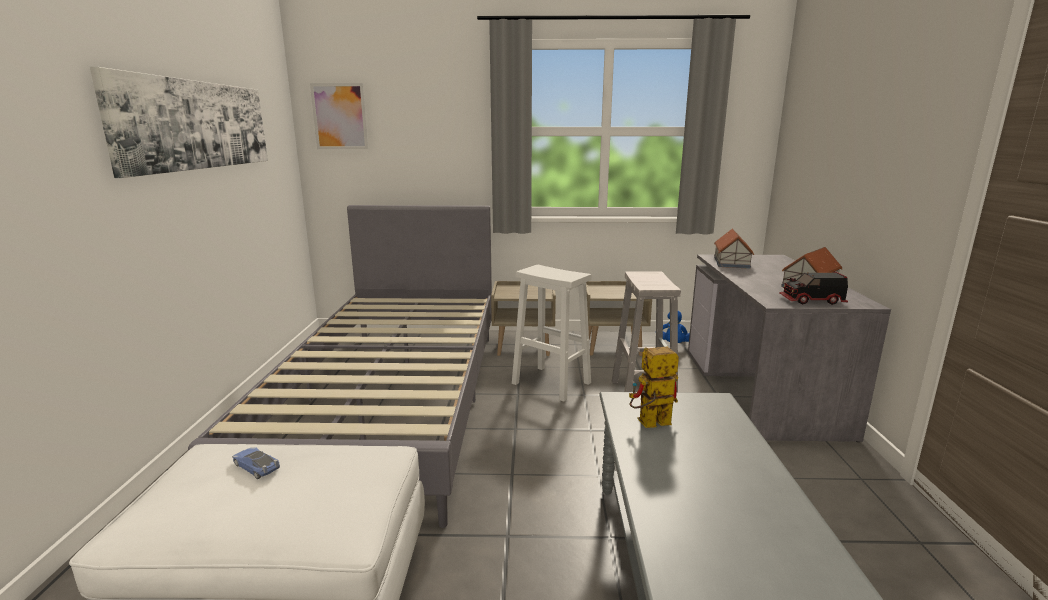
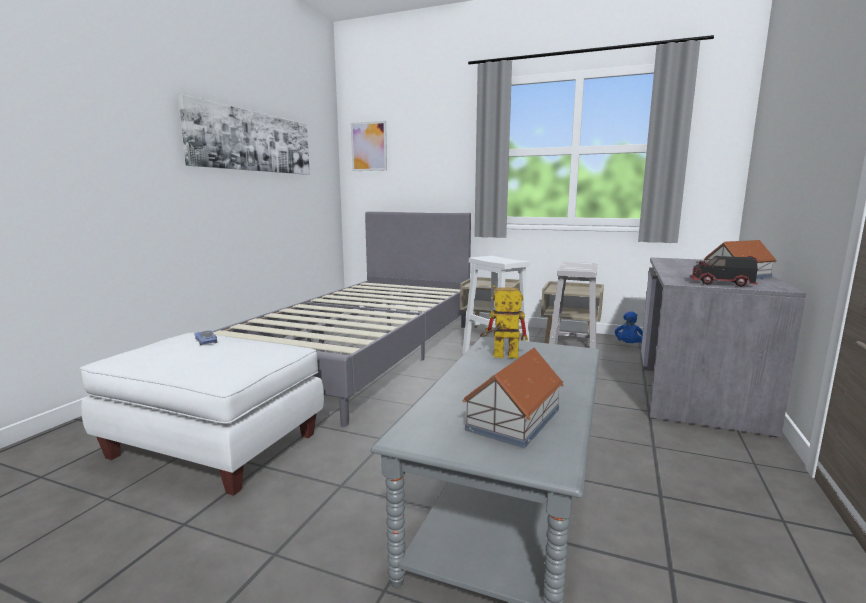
camera: 20 degrees right, 5 degrees down
toy house [714,229,754,269] -> toy house moved to [463,348,564,448]

